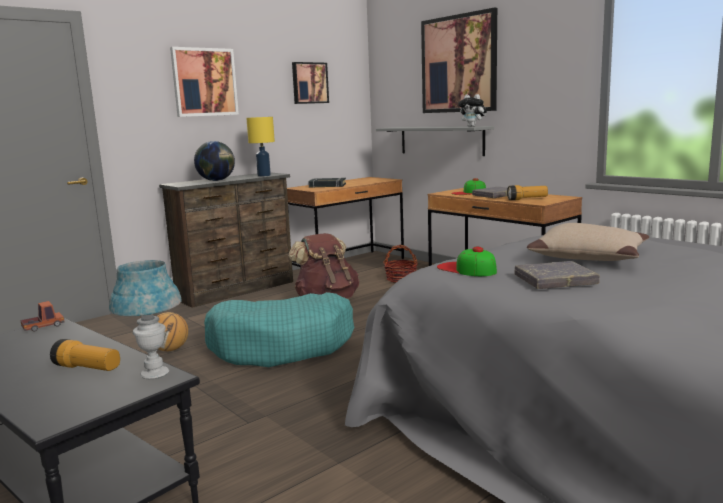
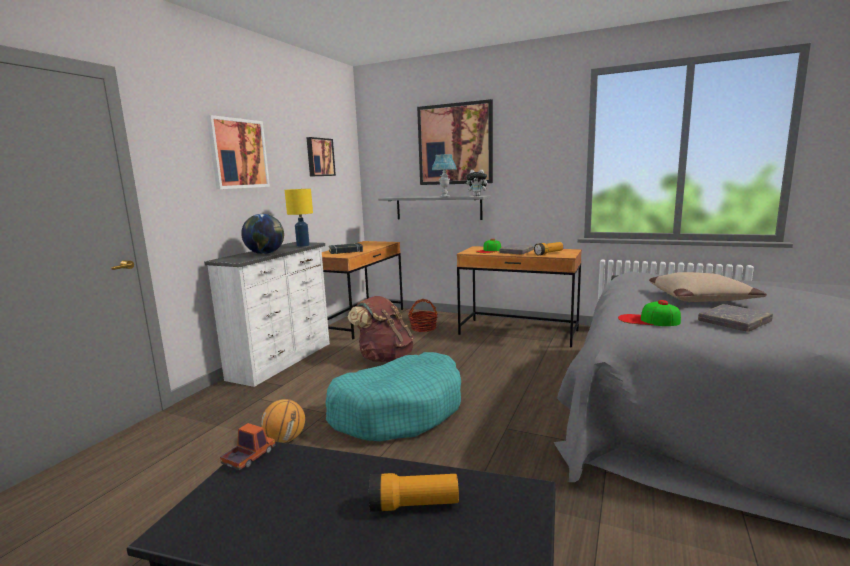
camera: 25 degrees left, 0 degrees up
blue table lamp [109,260,182,379] -> blue table lamp moved to [432,154,456,197]
brown dresser [159,172,293,308] -> white dresser [204,242,330,387]

